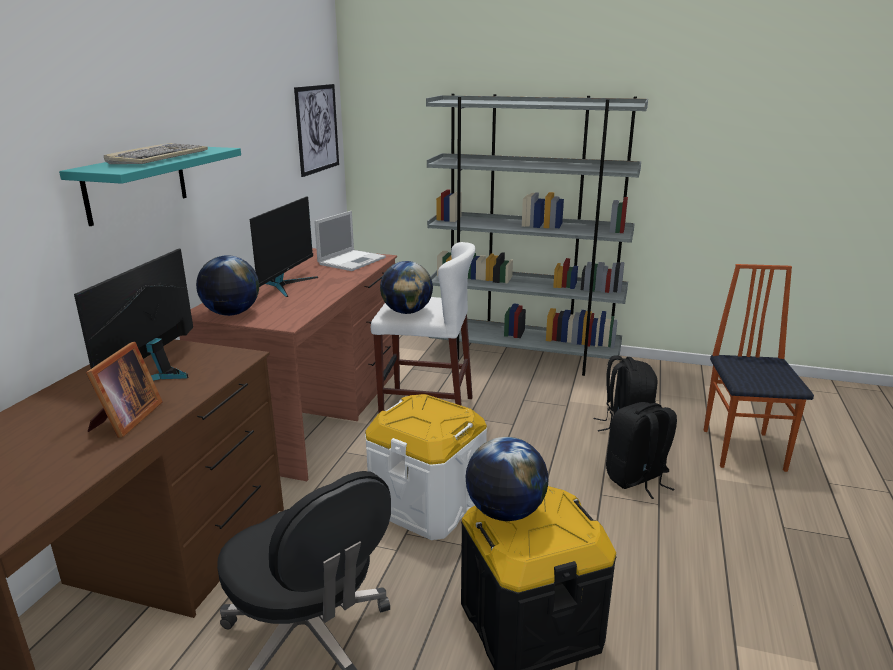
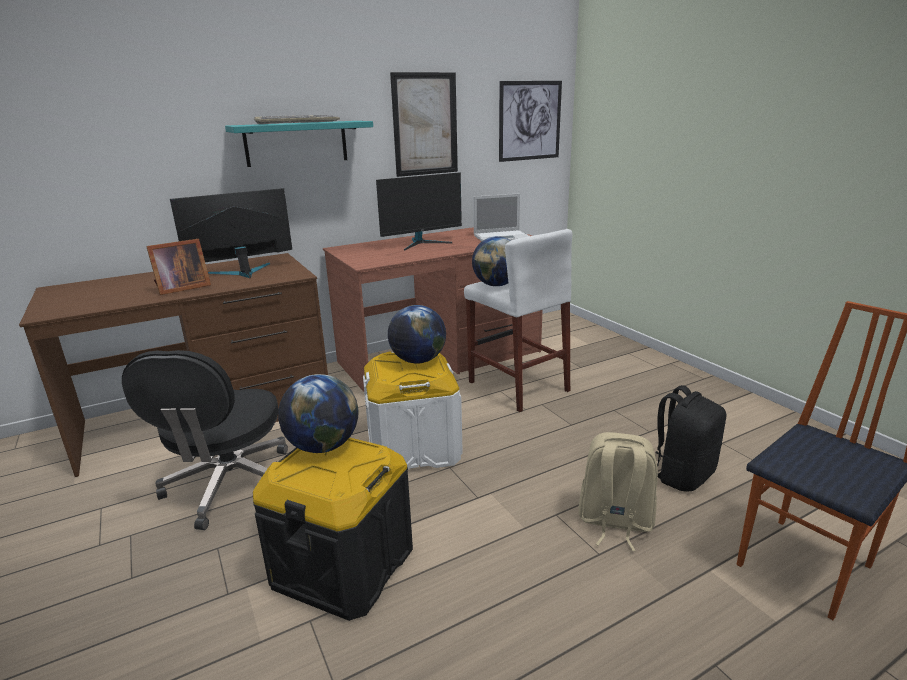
camera: 45 degrees right, 0 degrees up
globe [196,255,259,316] -> globe moved to [388,305,446,364]
grey bookcase [426,94,648,376] -> none
black backpack [606,402,677,499] -> beige backpack [578,432,658,551]
none -> picture [390,72,458,177]

